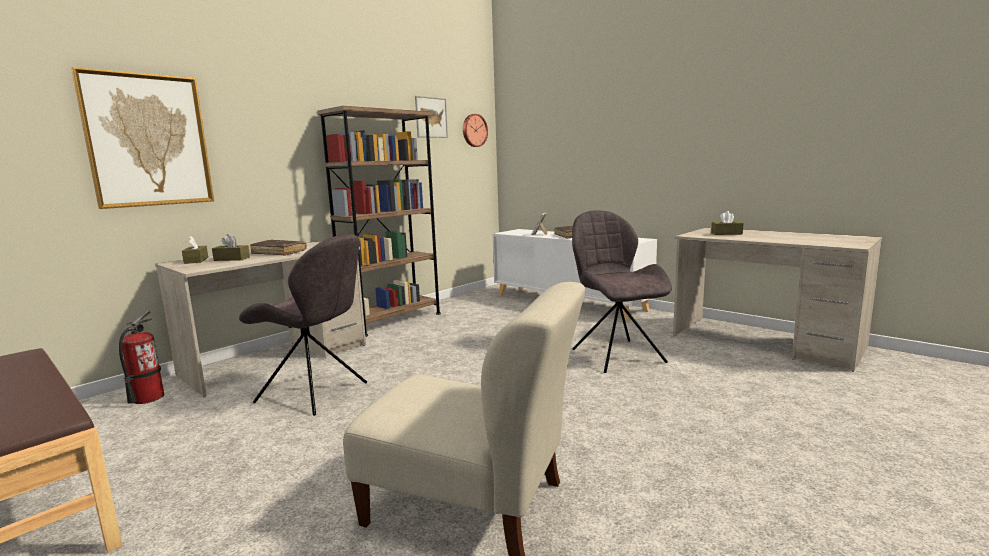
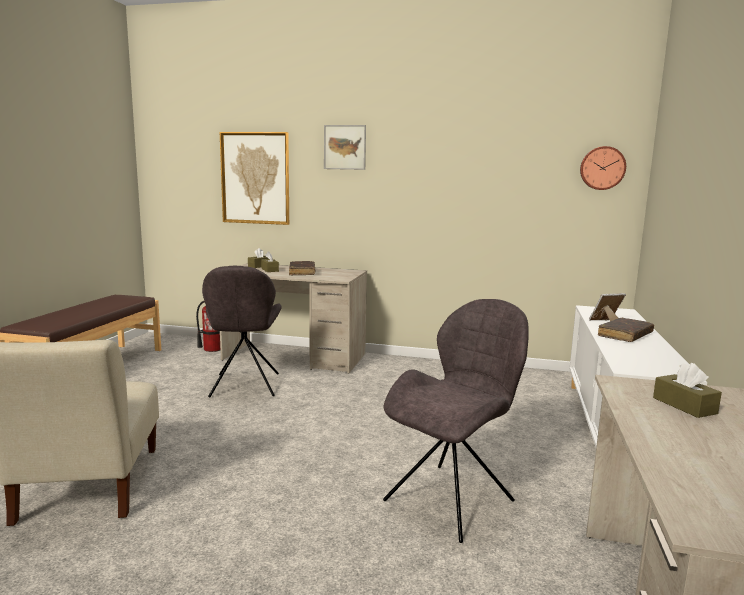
camera: 60 degrees right, 0 degrees up
brown bookcase [317,106,441,337] -> none
picture [415,96,448,138] -> picture moved to [324,125,366,170]

